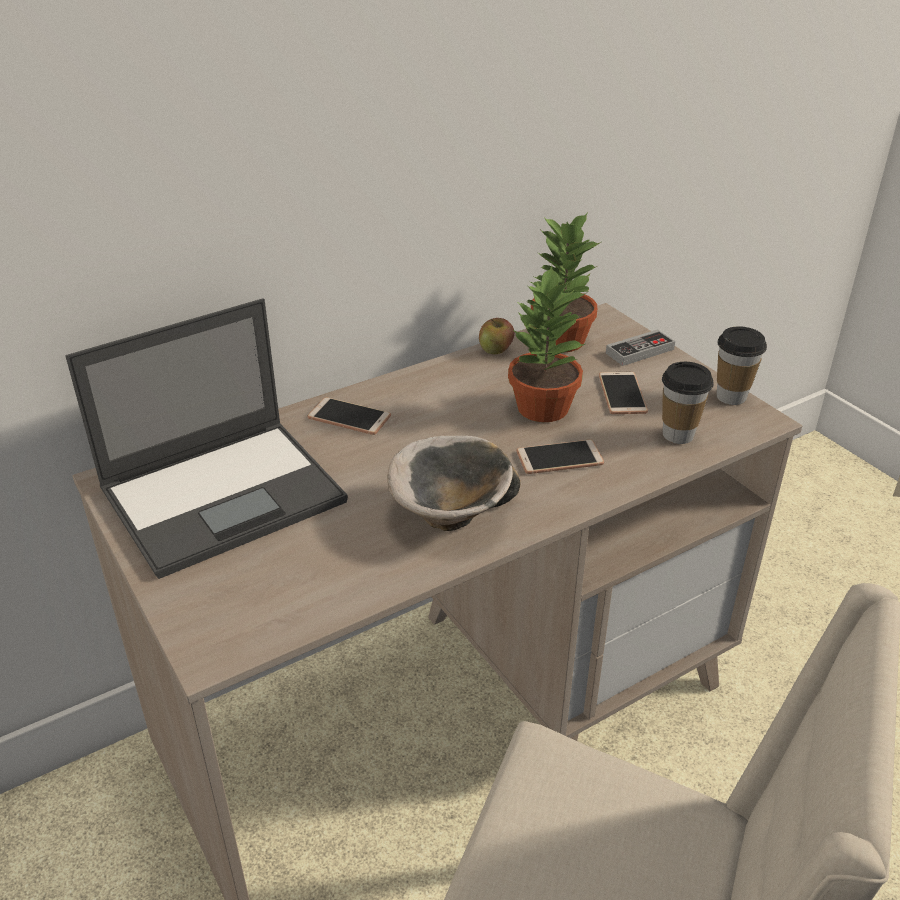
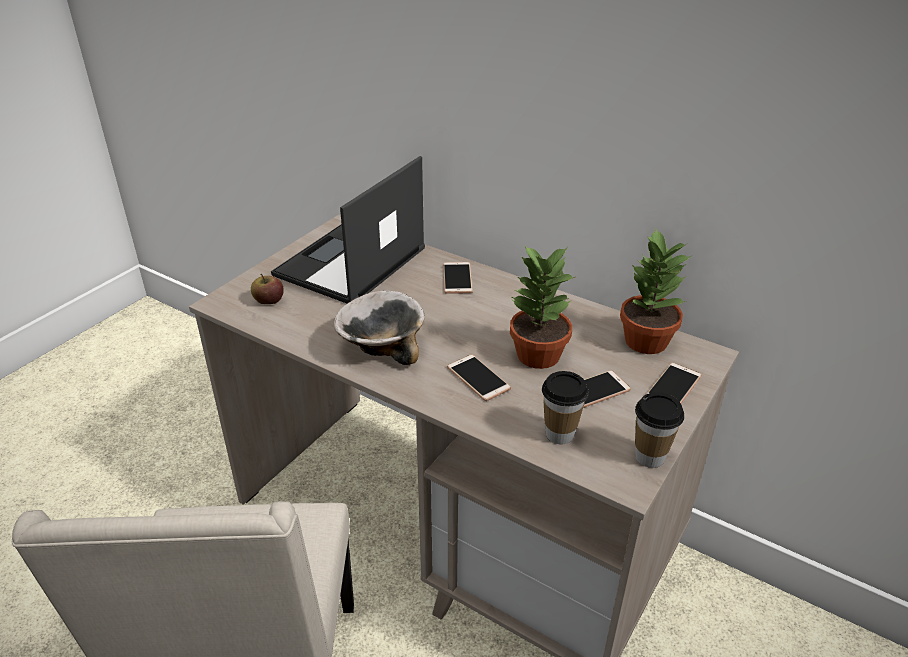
camera: 65 degrees right, 0 degrees up
laptop [65,298,348,579] -> laptop turned 90 degrees clockwise [271,156,425,303]
apple [479,318,514,354] -> apple moved to [251,274,284,304]
game controller [606,329,675,366] -> phone [646,363,702,403]

